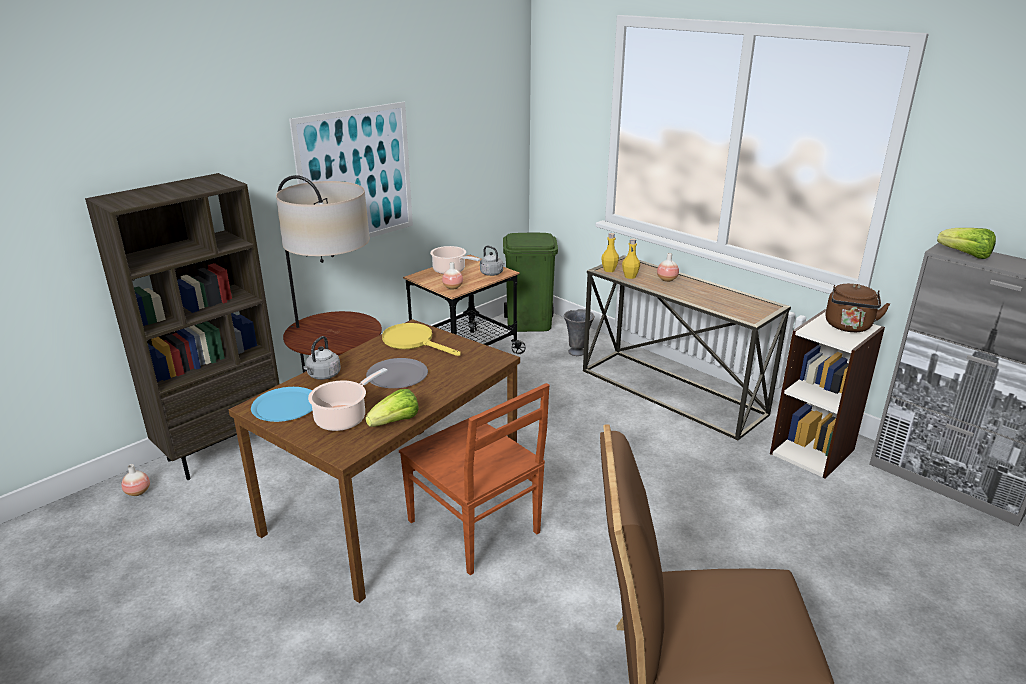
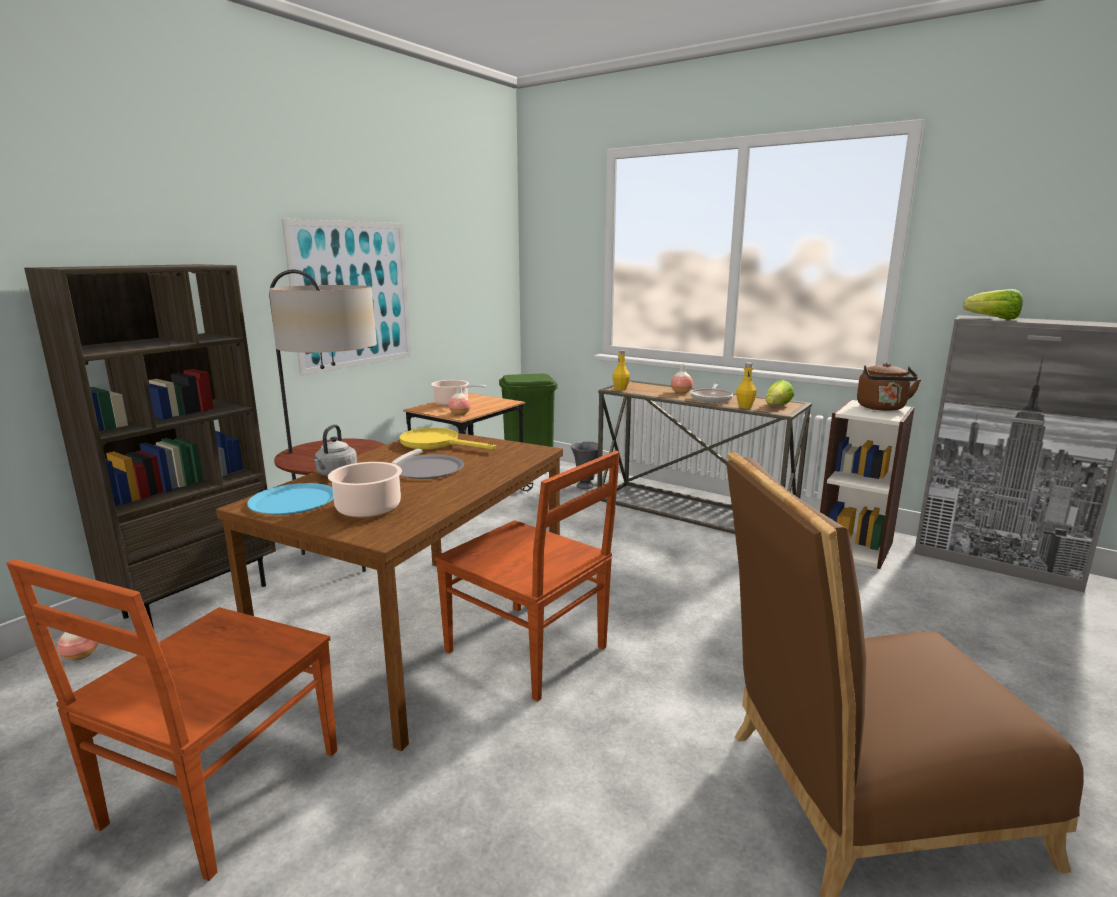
camera: 10 degrees left, 10 degrees down
lettuce [365,389,419,427] -> lettuce moved to [766,380,794,405]
grey kettle [480,246,505,276] -> none
yellow bottle [622,238,640,279] -> yellow bottle moved to [736,363,756,408]
none -> brown chair [6,559,337,881]
none -> frying pan [690,384,733,403]

